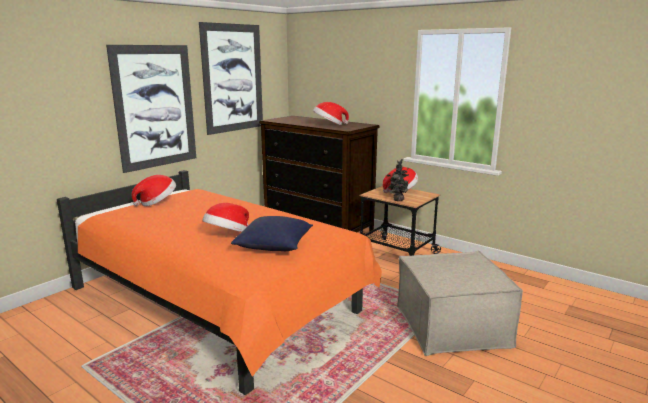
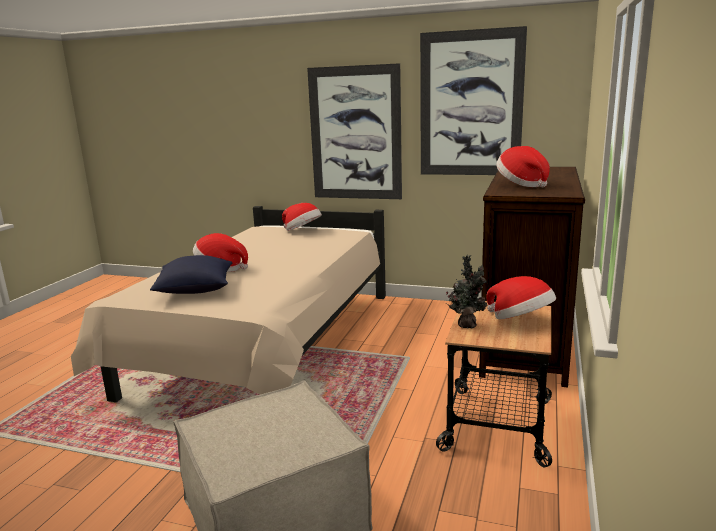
camera: 70 degrees right, 0 degrees up
orange bed [57,170,382,395] -> beige bed [71,206,386,402]

